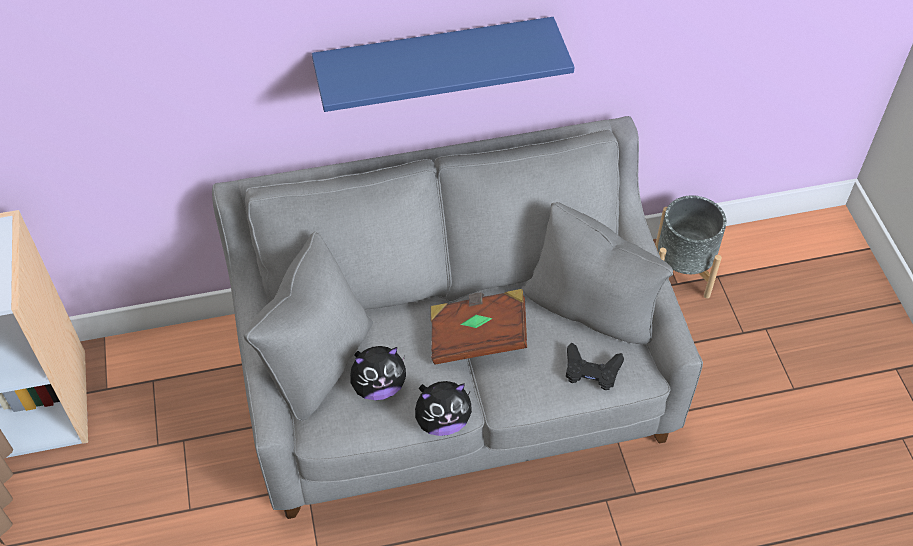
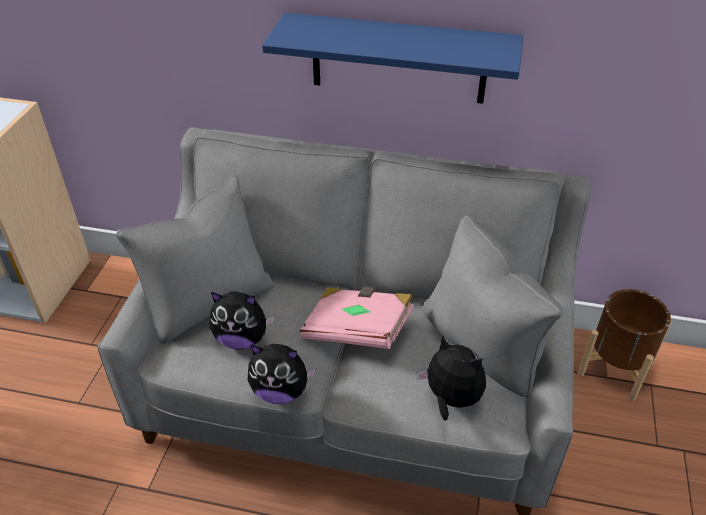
camera: 25 degrees right, 10 degrees down
brown book [431,289,527,365] -> pink book [300,287,414,349]
black game controller [566,342,624,390] -> plush toy [416,335,486,421]
grey planter [655,195,727,298] -> brown planter [578,289,671,401]

